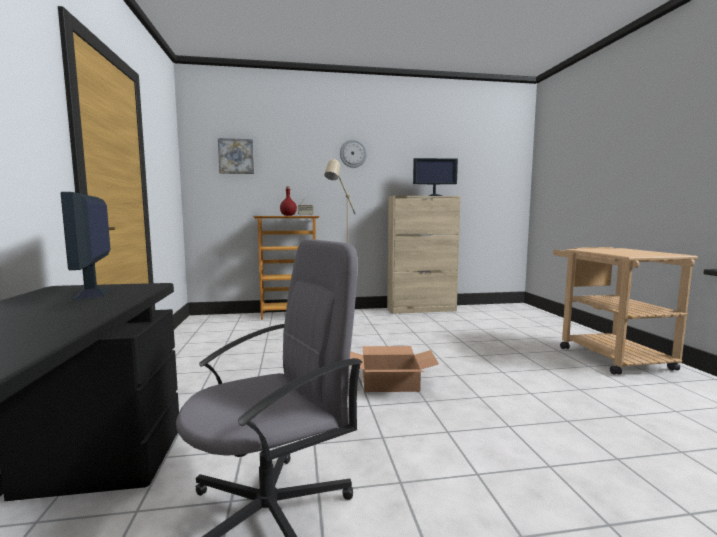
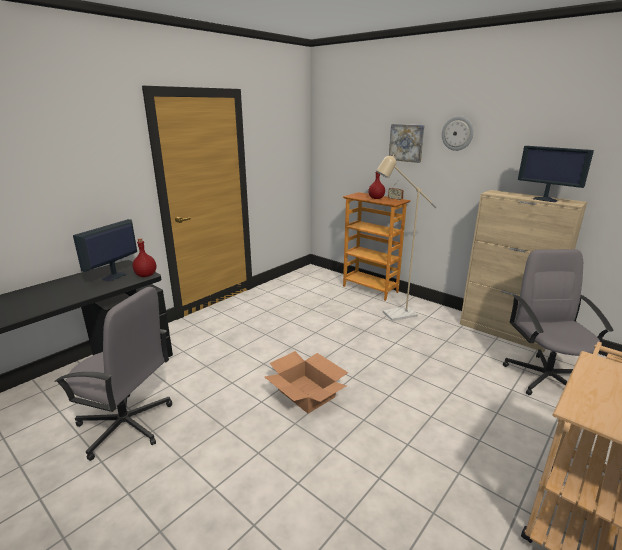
camera: 50 degrees right, 15 degrees up
picture [218,138,254,174] -> picture moved to [389,124,425,163]
none -> red bottle [133,238,156,277]
none -> grey office chair [503,249,614,395]

